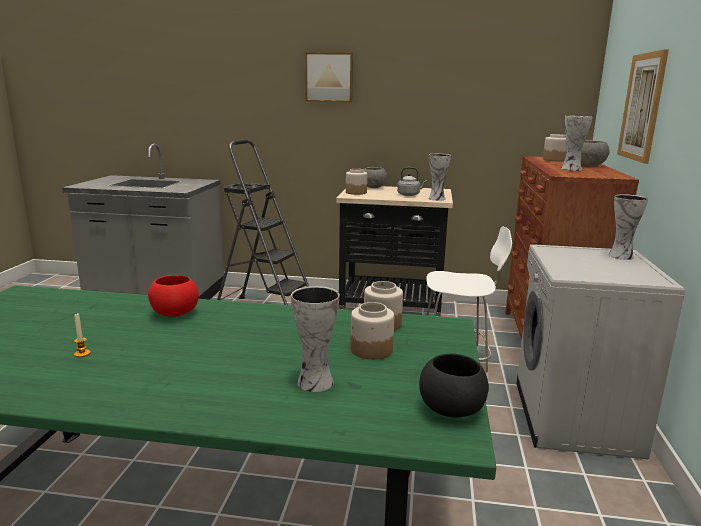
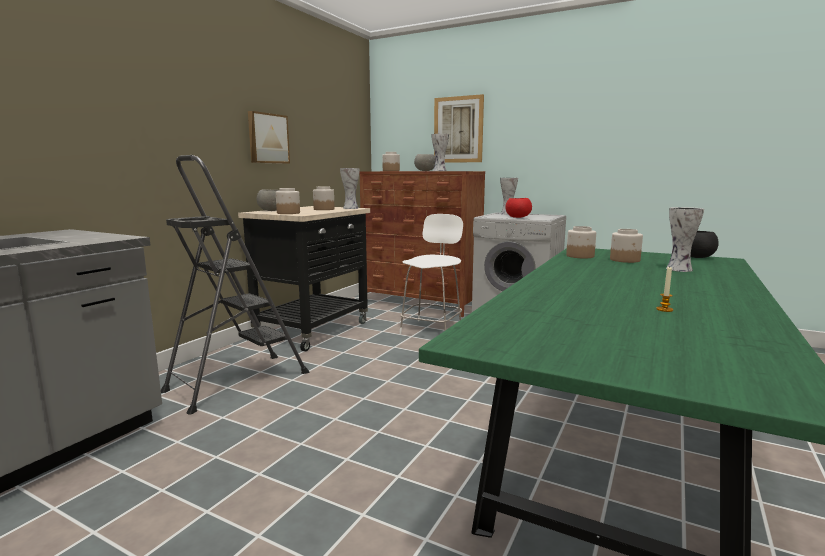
camera: 70 degrees left, 5 degrees down
red bowl [148,275,199,317] -> red bowl moved to [505,198,532,218]
picture [305,52,353,103] -> picture moved to [248,111,290,164]
grey kettle [397,167,427,196] -> jar [313,186,335,210]

